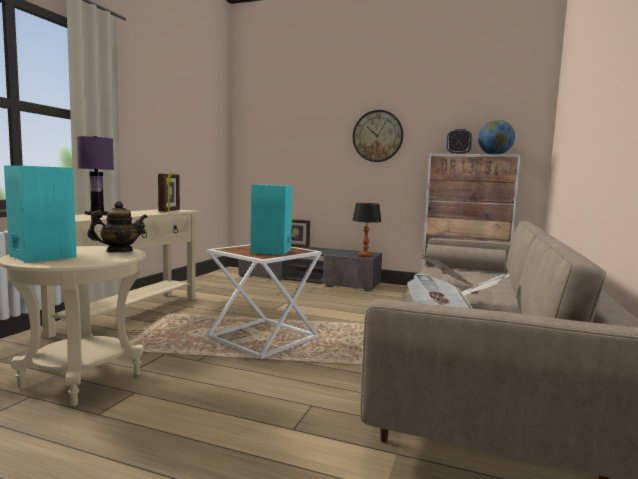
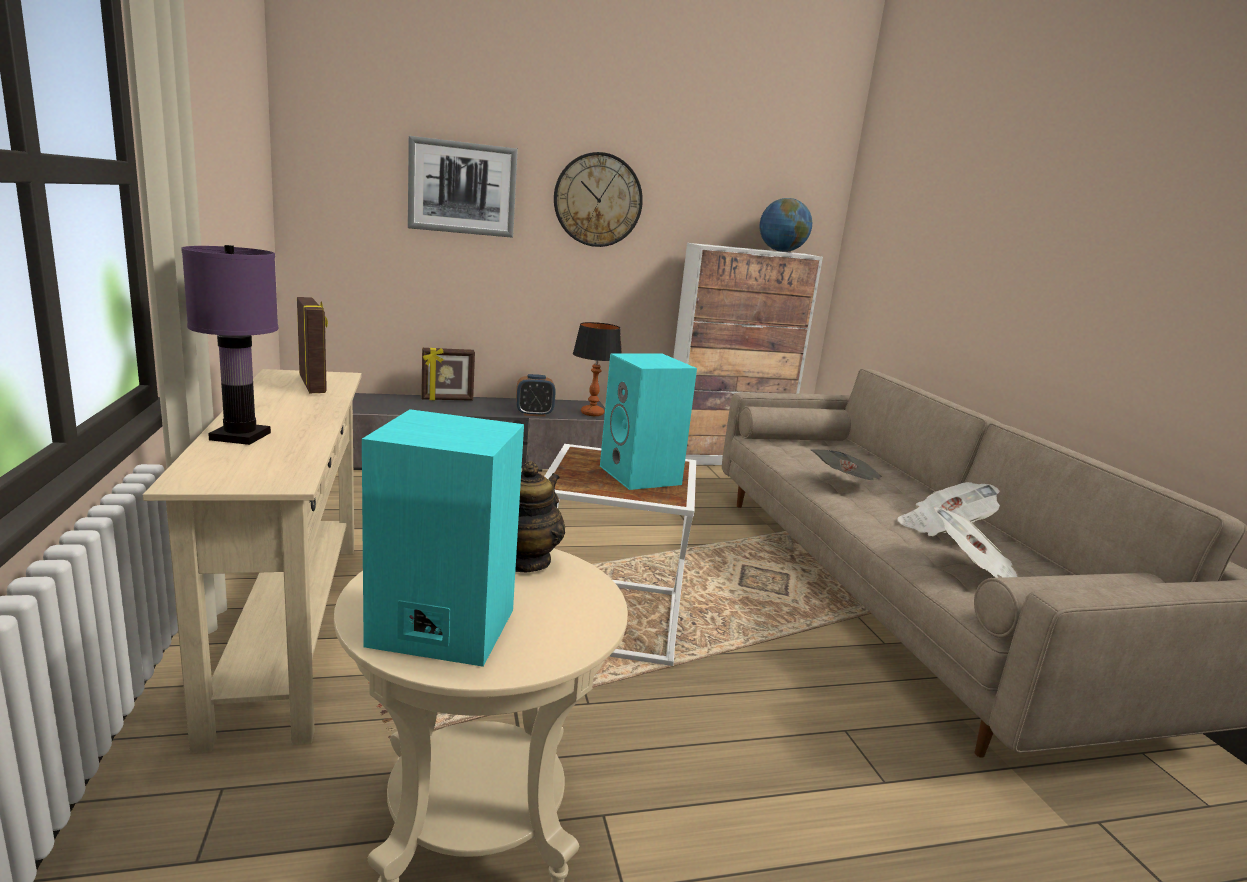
camera: 35 degrees left, 10 degrees up
alarm clock [446,129,472,154] -> alarm clock moved to [516,374,556,417]
none -> picture [408,136,518,238]

